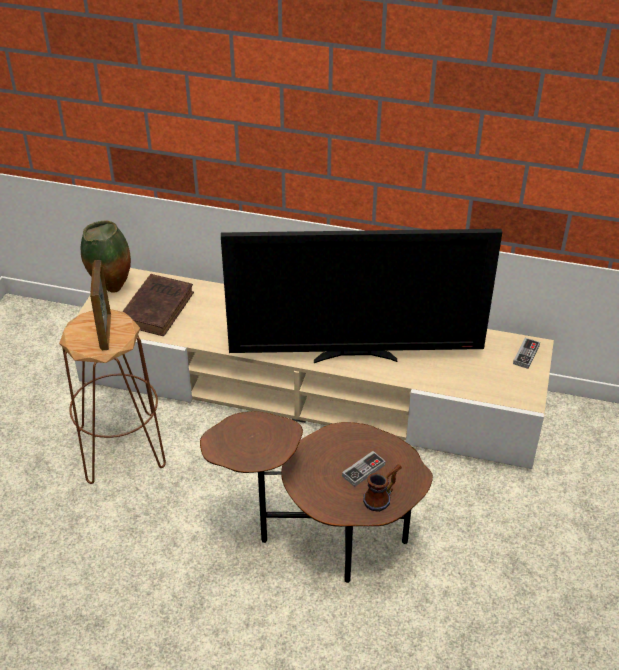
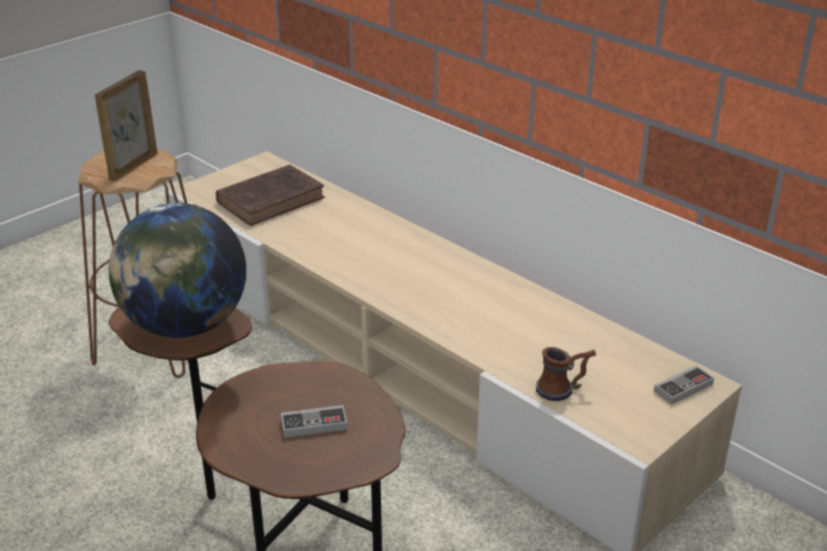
camera: 30 degrees right, 10 degrees down
vase [81,220,131,293] -> none
television [221,229,502,363] -> none
mug [363,465,402,512] -> mug moved to [536,347,596,401]
none -> globe [109,203,246,338]

